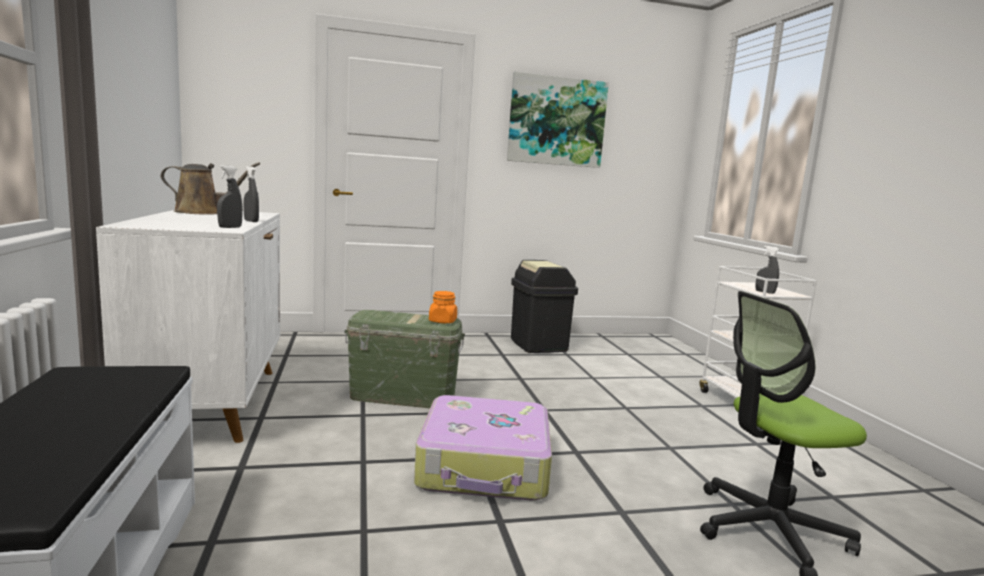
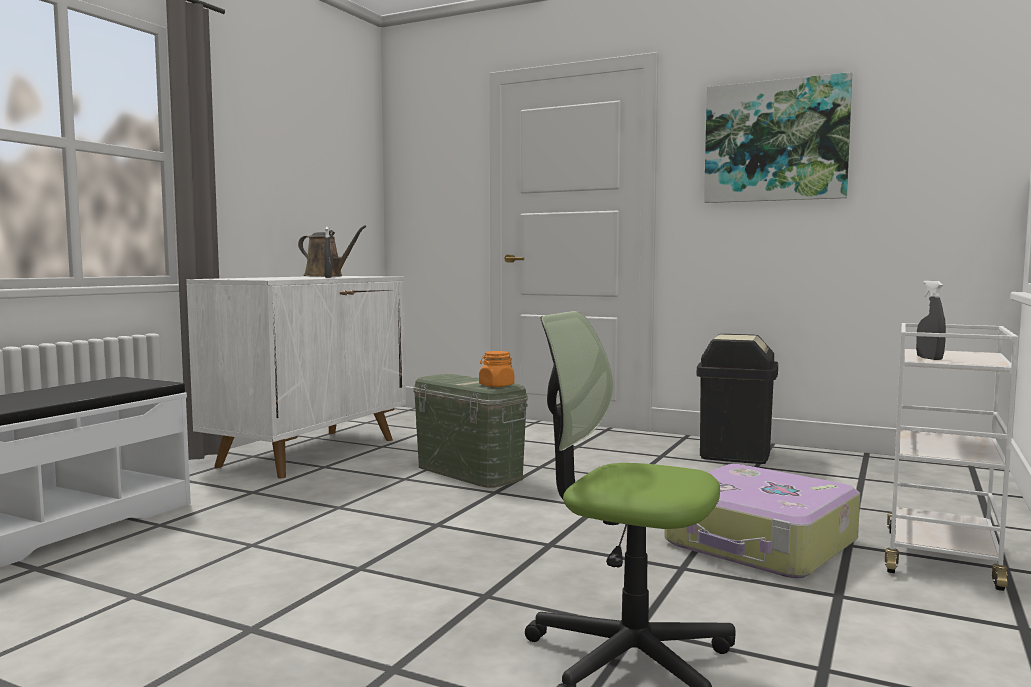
camera: 40 degrees right, 5 degrees down
grey spray bottle [217,165,243,228] -> none
suitcase [414,395,552,501] -> suitcase moved to [664,464,860,578]

